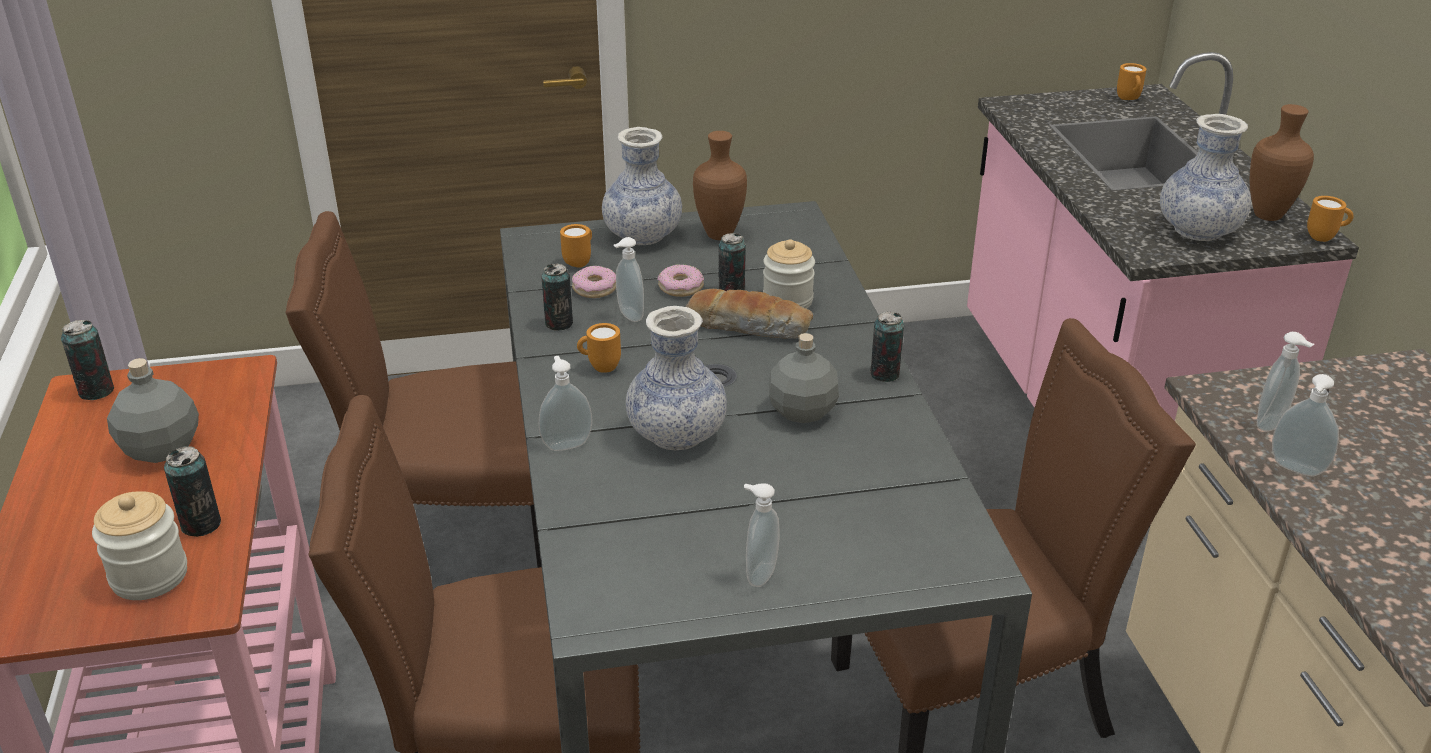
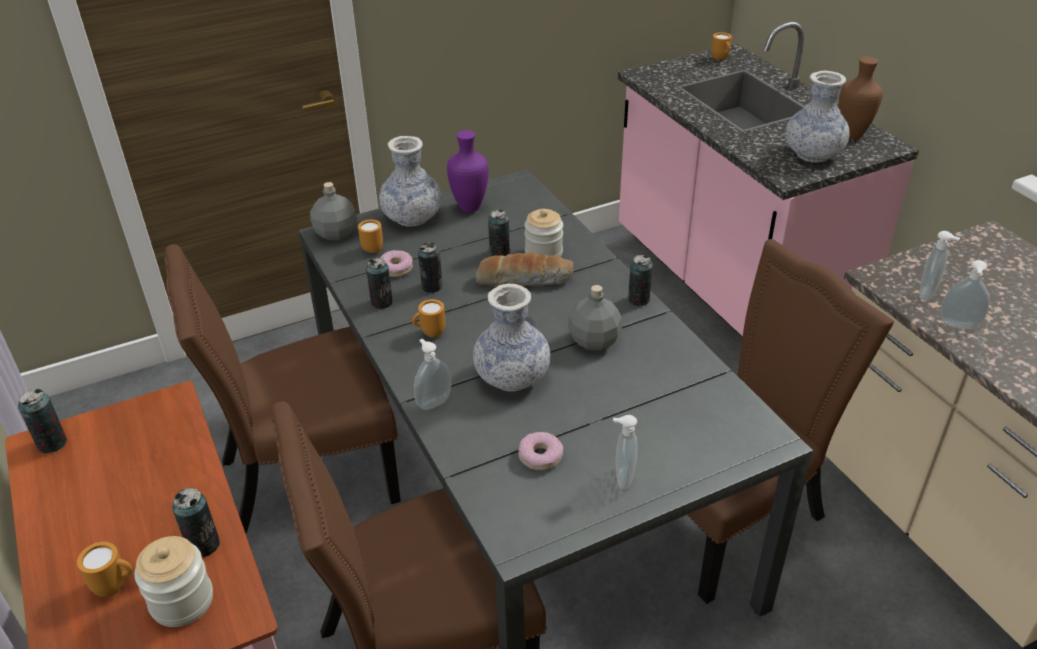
camera: 15 degrees left, 5 degrees up
grey bottle [107,358,199,463] -> grey bottle moved to [310,182,357,241]
soap dispenser [613,237,644,322] -> can [418,242,443,293]
donut [657,264,704,297] -> donut moved to [518,432,563,470]
brown vase [693,131,747,240] -> purple vase [447,130,489,213]
orange mug [1307,196,1354,242] -> orange mug moved to [77,542,133,597]

